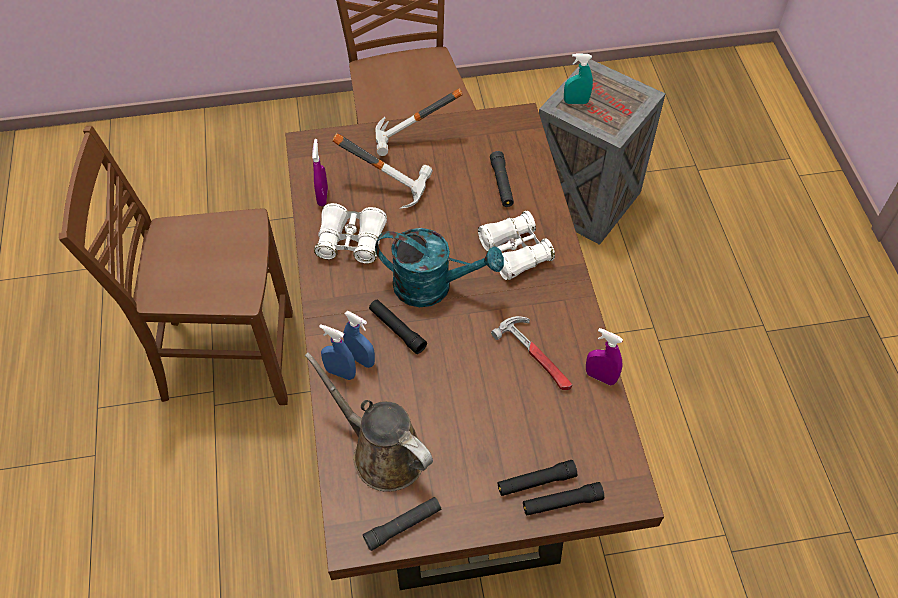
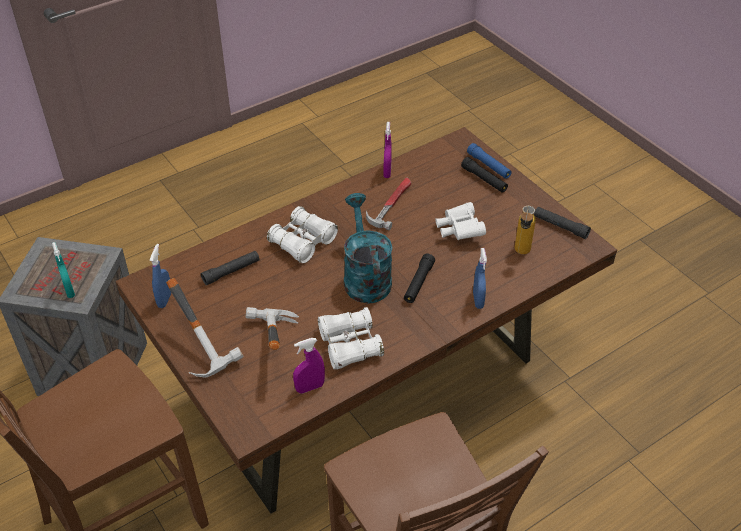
camera: 115 degrees left, 10 degrees down
brown watering can [304,352,433,492] -> bottle [515,206,536,254]
blue spray bottle [343,311,375,368] -> blue spray bottle moved to [149,244,171,308]
black flashlight [523,482,604,515] -> blue flashlight [467,143,512,179]
none -> white binoculars [436,202,486,240]

